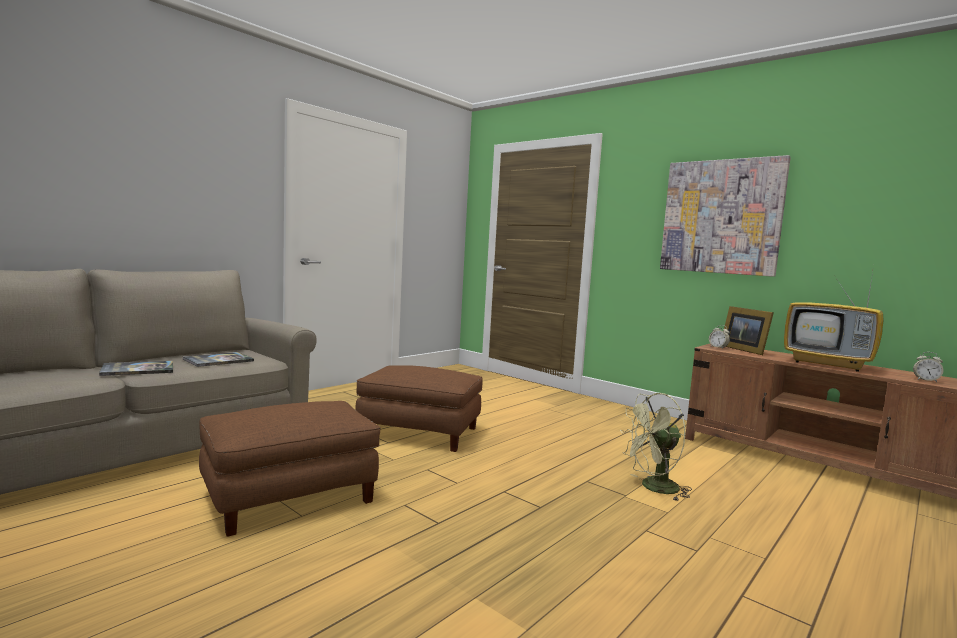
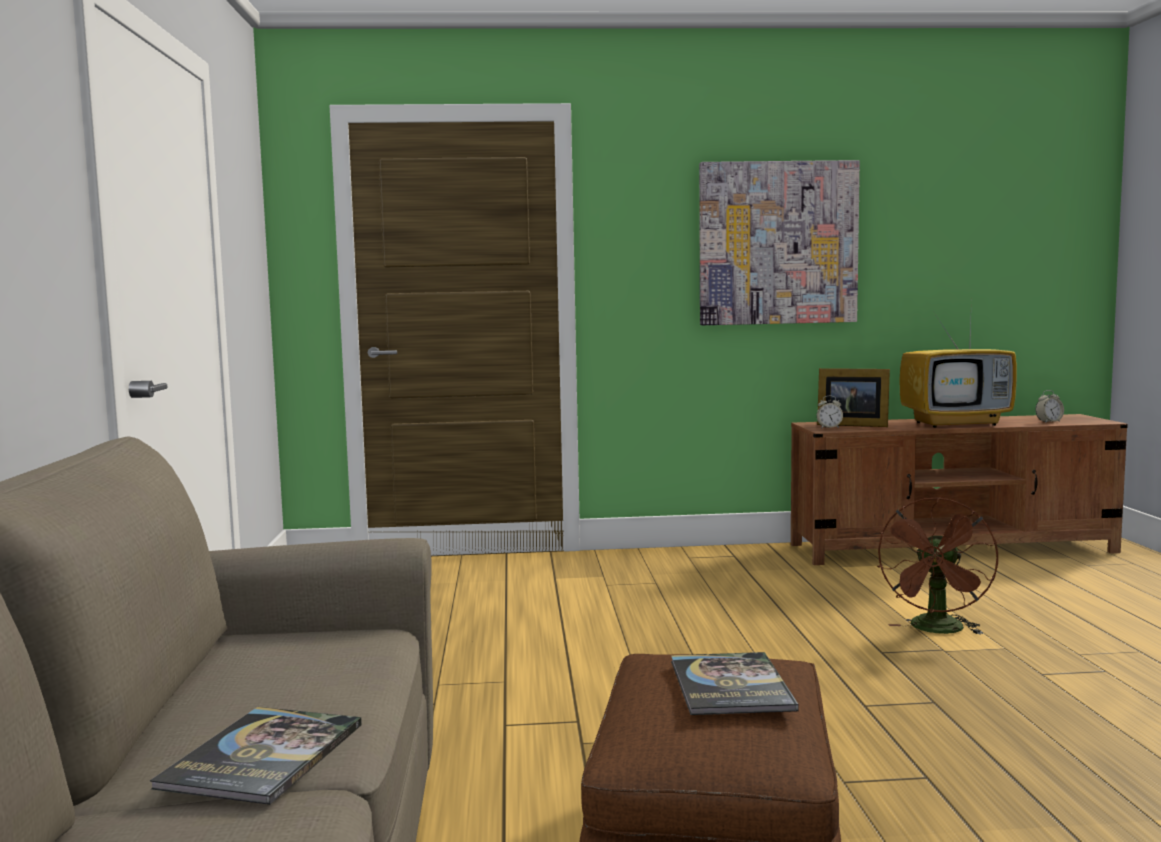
camera: 45 degrees left, 0 degrees up
book [183,352,254,367] -> book moved to [671,652,799,715]
brown ottoman [355,365,483,452] -> none
green fan [620,393,692,501] -> brown fan [877,497,998,634]

